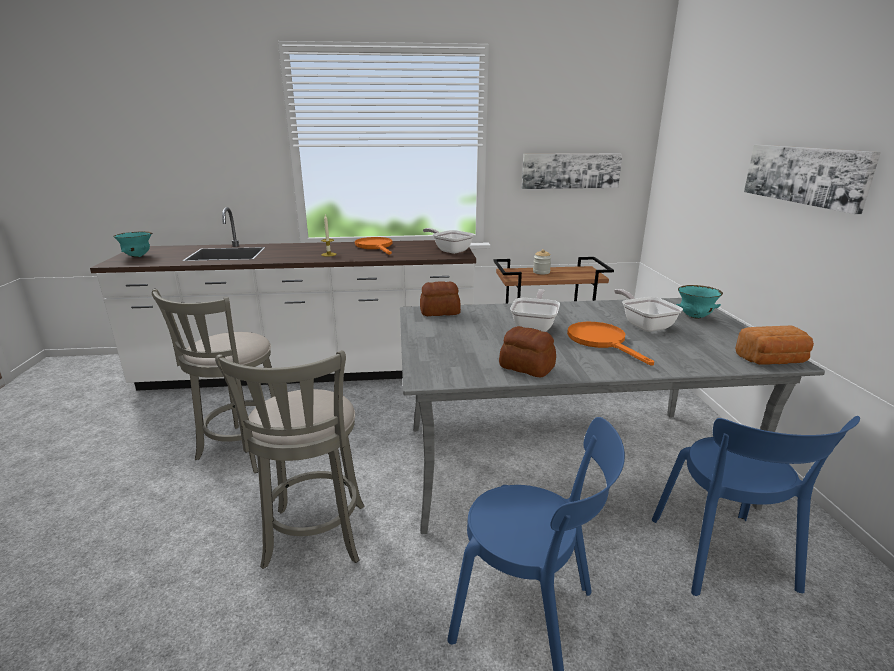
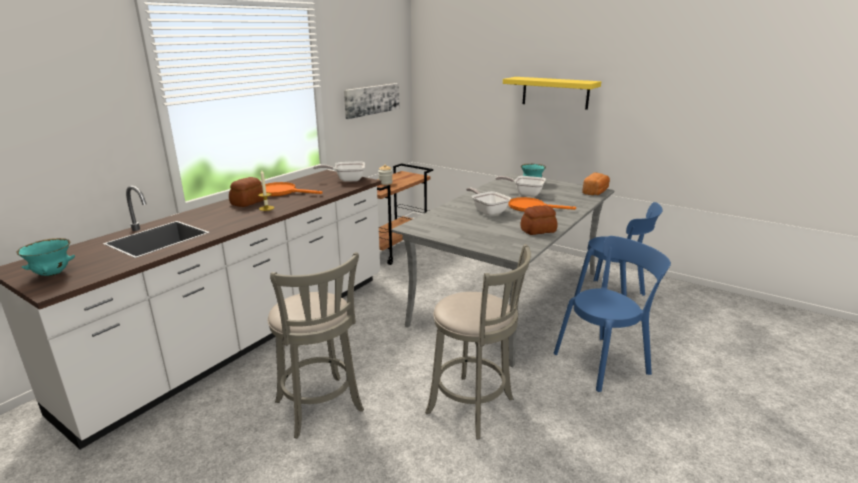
camera: 50 degrees left, 0 degrees up
bread [420,281,461,316] -> bread moved to [229,177,264,207]
picture [744,145,881,214] -> yellow shelf [503,77,601,110]

